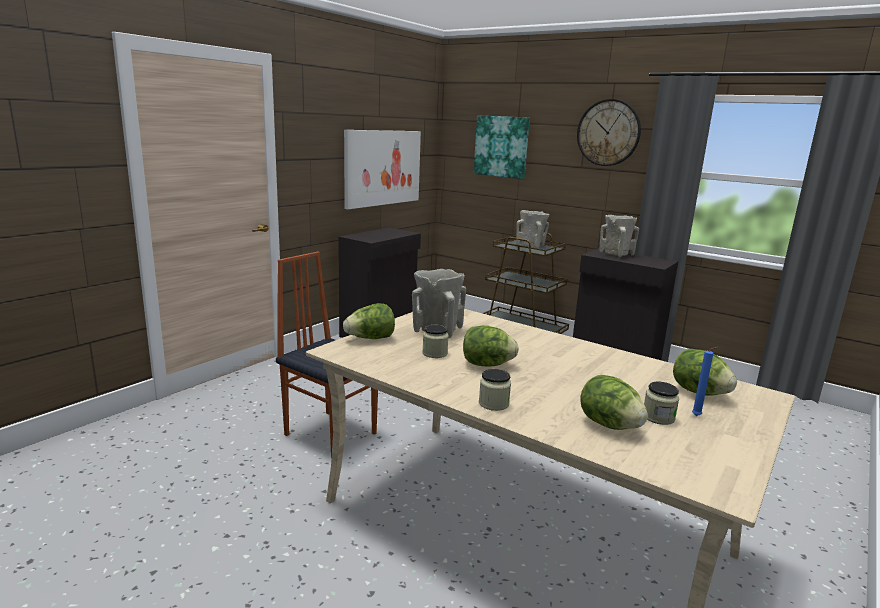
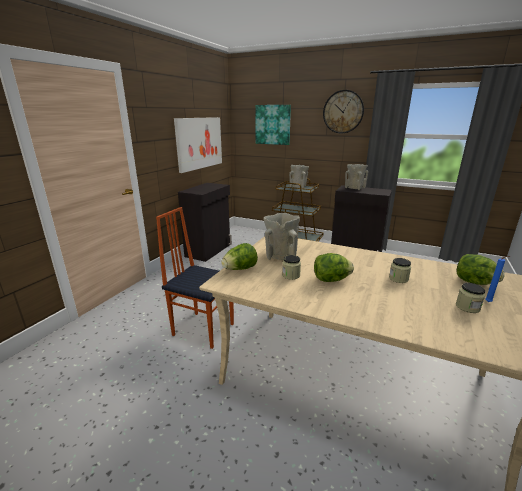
camera: 10 degrees left, 5 degrees up
jar [479,369,511,411] -> jar moved to [389,258,411,283]
lettuce [580,375,648,430] -> none

